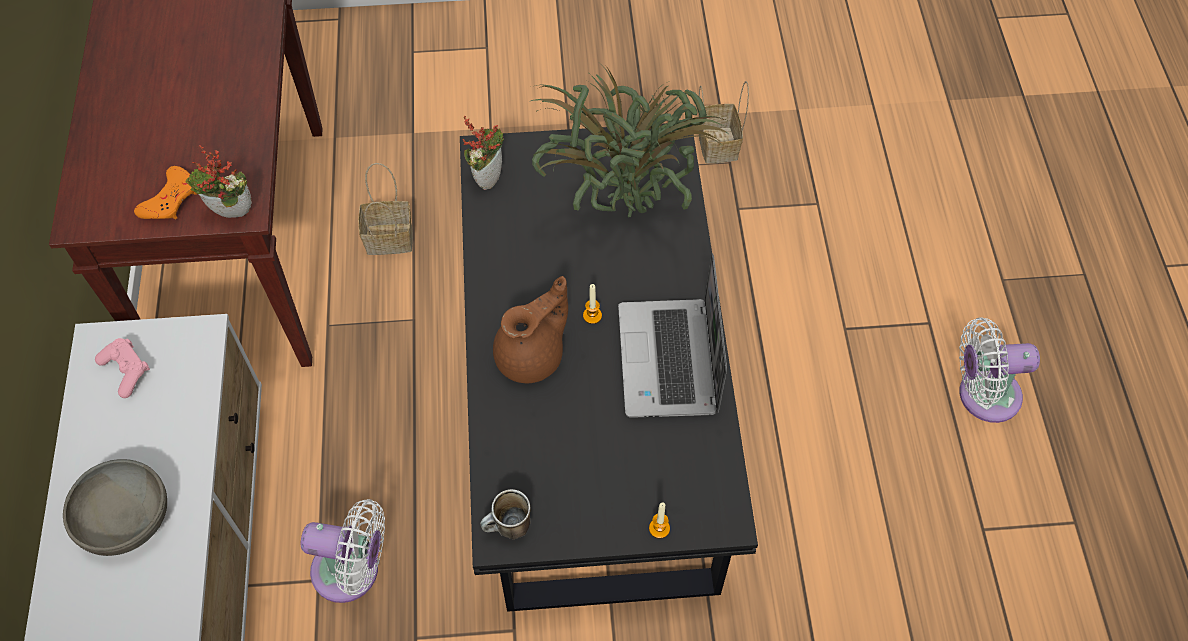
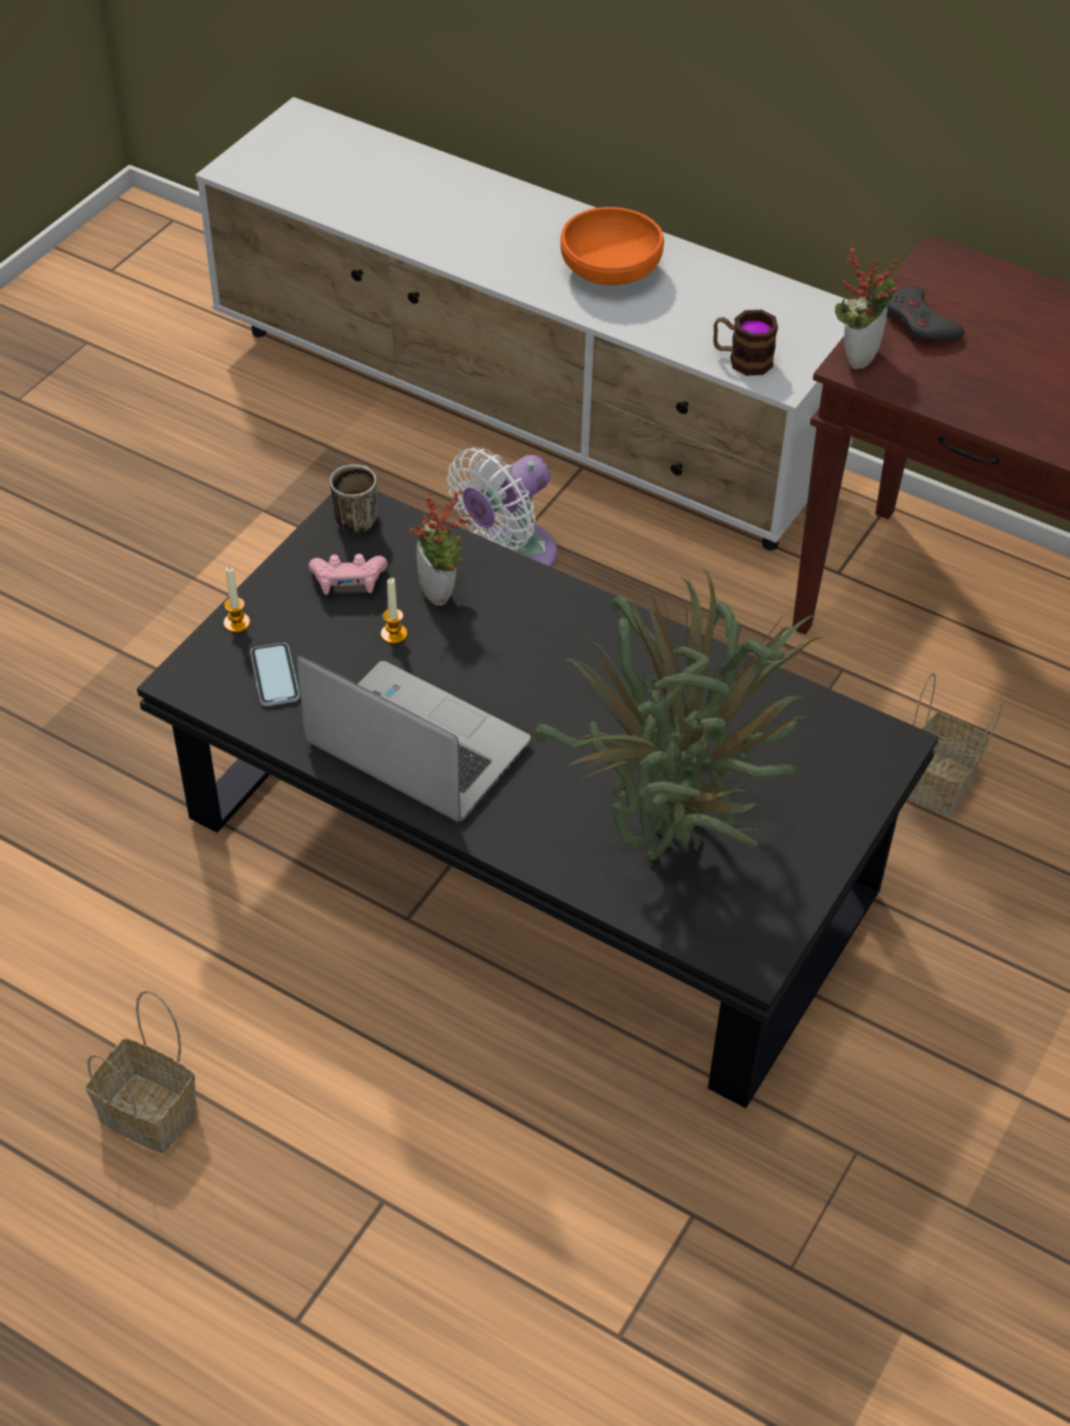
camera: 125 degrees right, 10 degrees down
grey bowl [63,459,167,556] -> orange bowl [560,207,664,285]
pink game controller [95,338,150,398] -> pink game controller moved to [309,554,387,595]
orange game controller [134,166,197,219] -> grey game controller [887,285,965,342]
potted plant [463,115,504,190] -> potted plant moved to [410,490,473,606]
brown teapot [493,276,568,383] -> none
candle [583,284,602,324] -> candle moved to [381,578,407,644]
basket [699,81,749,164] -> basket moved to [86,990,197,1153]
white fan [959,318,1040,423] -> none
none -> phone [250,643,300,706]
none -> mug [714,310,778,376]

